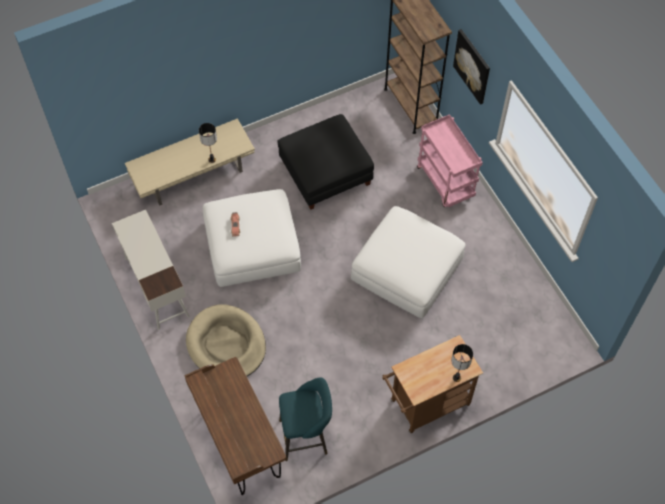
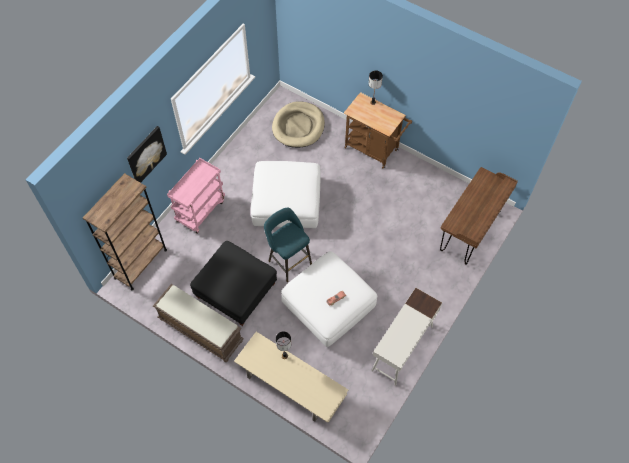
camera: 120 degrees left, 0 degrees up
beige dog bed [186,304,266,376] -> beige dog bed moved to [272,102,325,148]
turquoise stool [279,377,332,461] -> turquoise stool moved to [264,208,312,282]
none -> brown bench [153,284,244,362]

